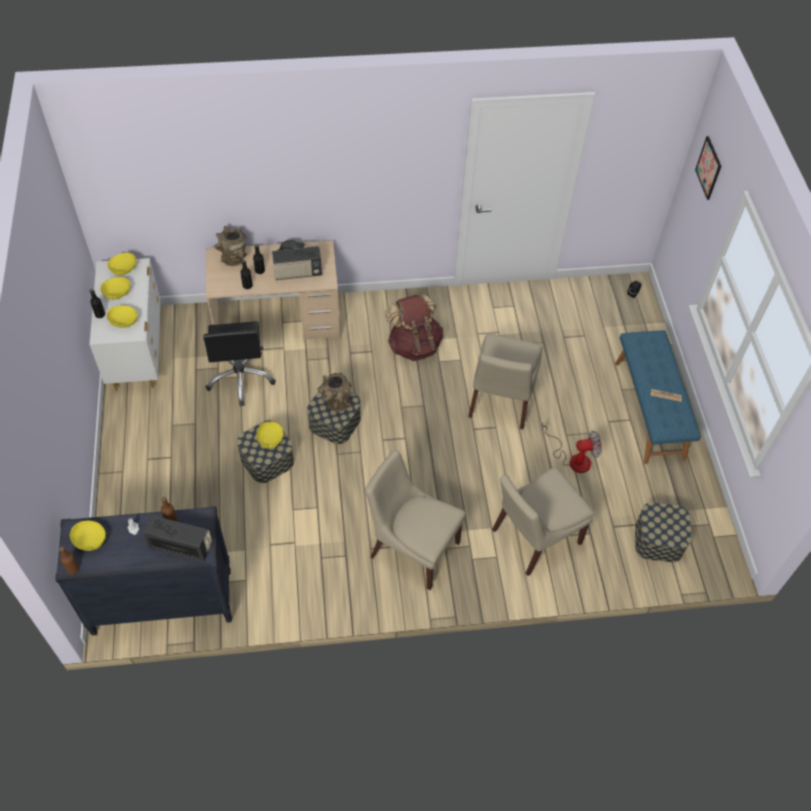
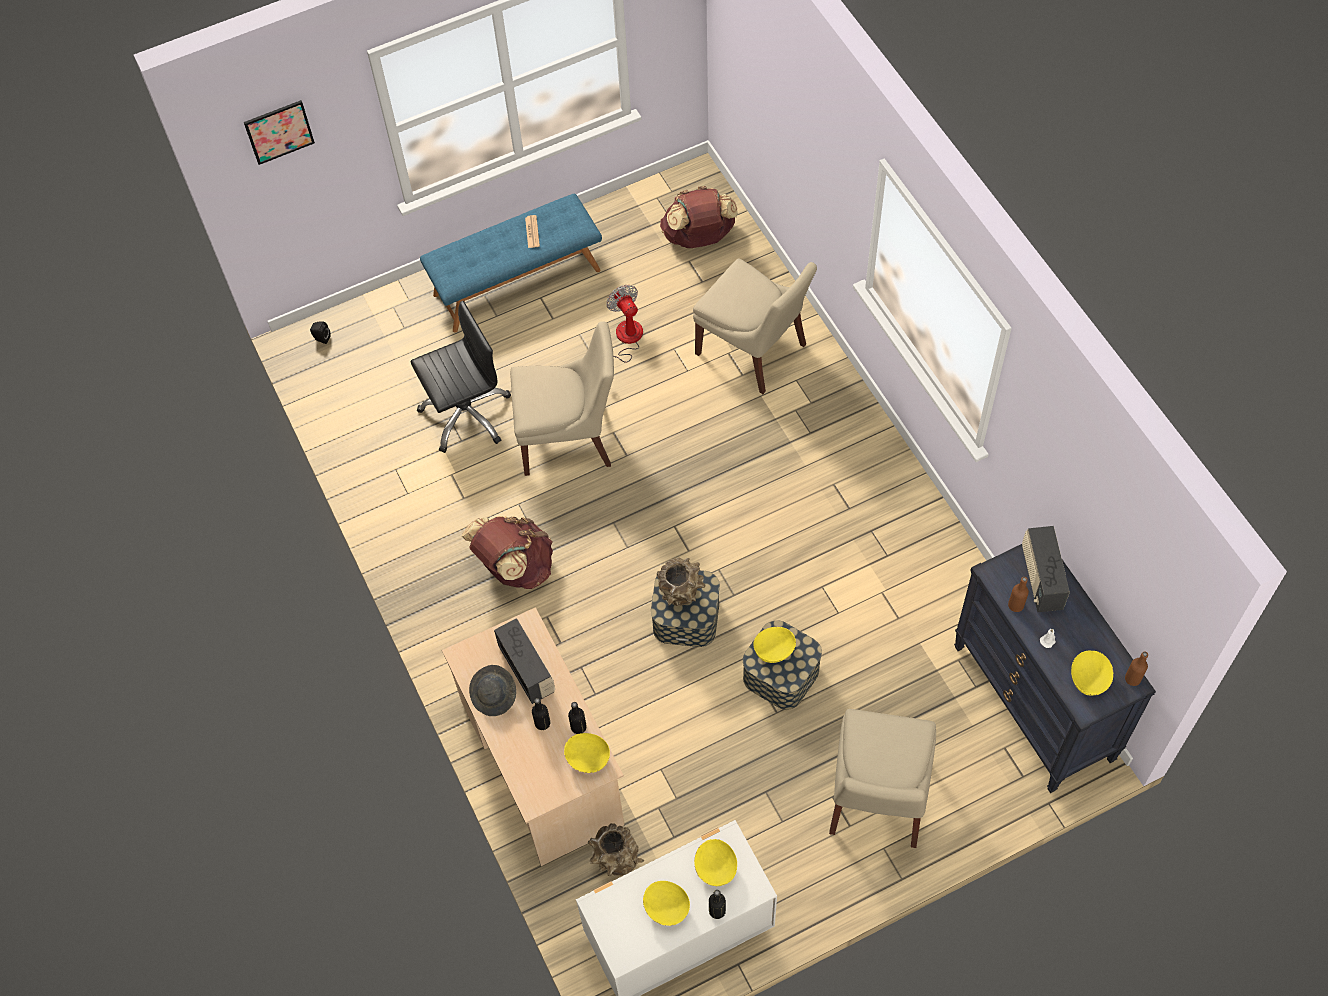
camera: 105 degrees left, 5 degrees up
yellow bowl [108,253,136,275] -> yellow bowl moved to [564,733,610,773]
black office chair [203,321,276,406] -> black office chair moved to [410,301,511,453]
brown vase [214,226,247,266] -> brown vase moved to [588,823,644,876]
beige chair [365,450,466,590] -> beige chair moved to [829,709,936,848]
storage box [635,502,692,562] -> brown backpack [660,186,738,248]

